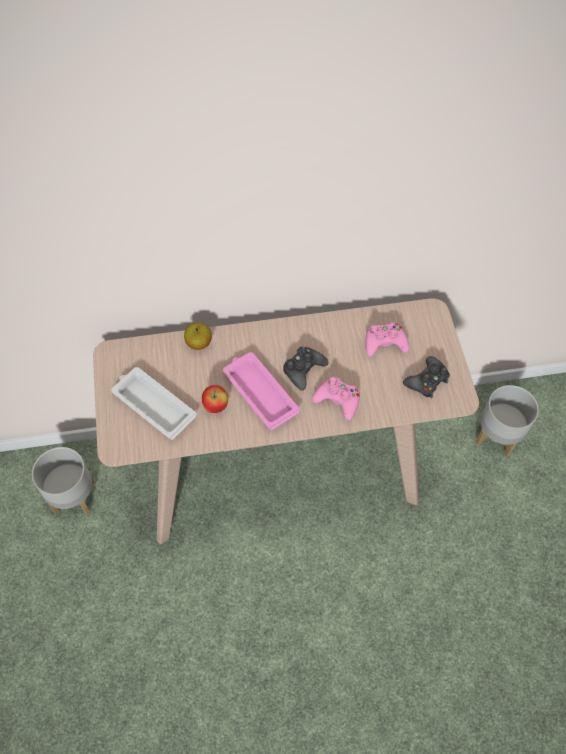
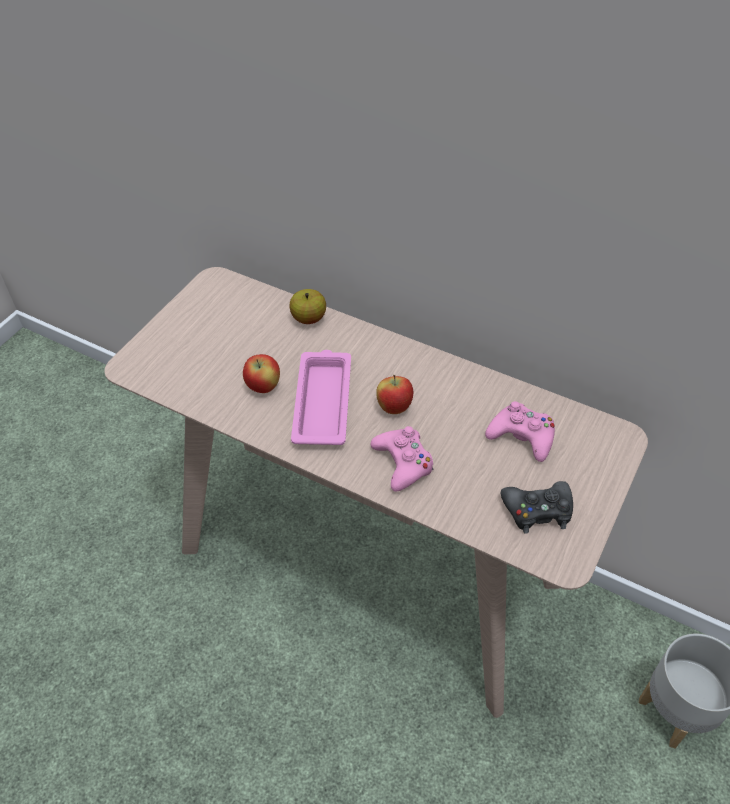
camera: 40 degrees right, 10 degrees down
grey planter [32,447,95,515] -> none
white tray [111,367,197,440] -> none
black game controller [283,347,329,390] -> apple [376,375,413,414]

